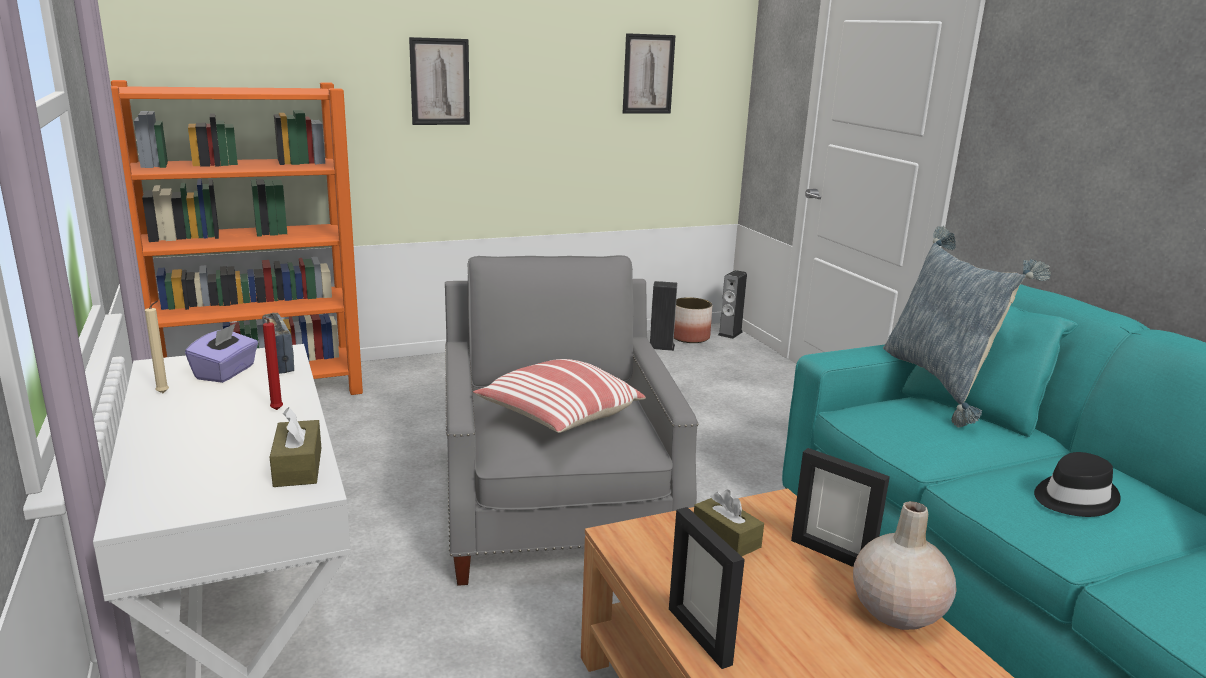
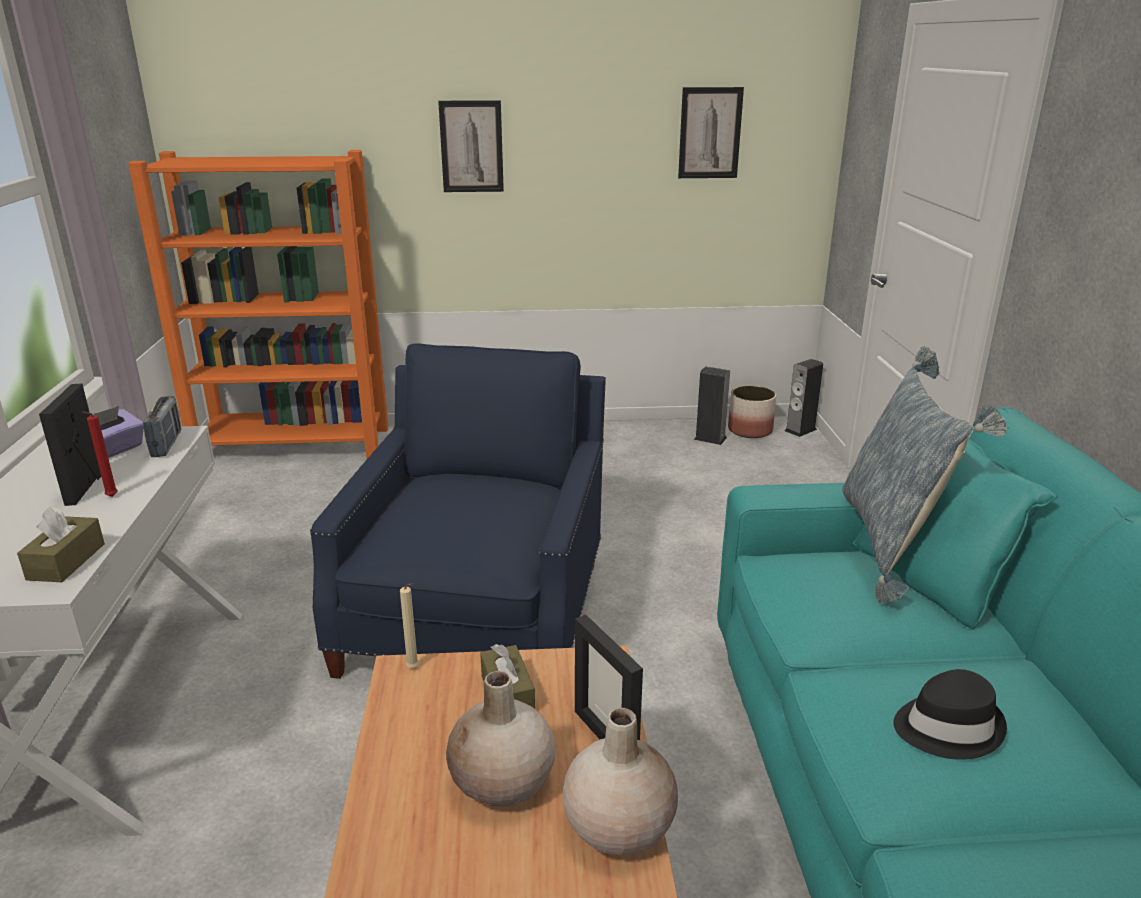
camera: 20 degrees right, 5 degrees up
beige candle [145,301,169,393] -> beige candle moved to [400,584,419,668]
grey armchair [445,255,698,586] -> blue armchair [310,343,606,679]
pillow [473,359,646,433] -> none
picture frame [669,507,745,669] -> picture frame moved to [39,384,101,506]
none -> beige vase [446,671,555,807]

